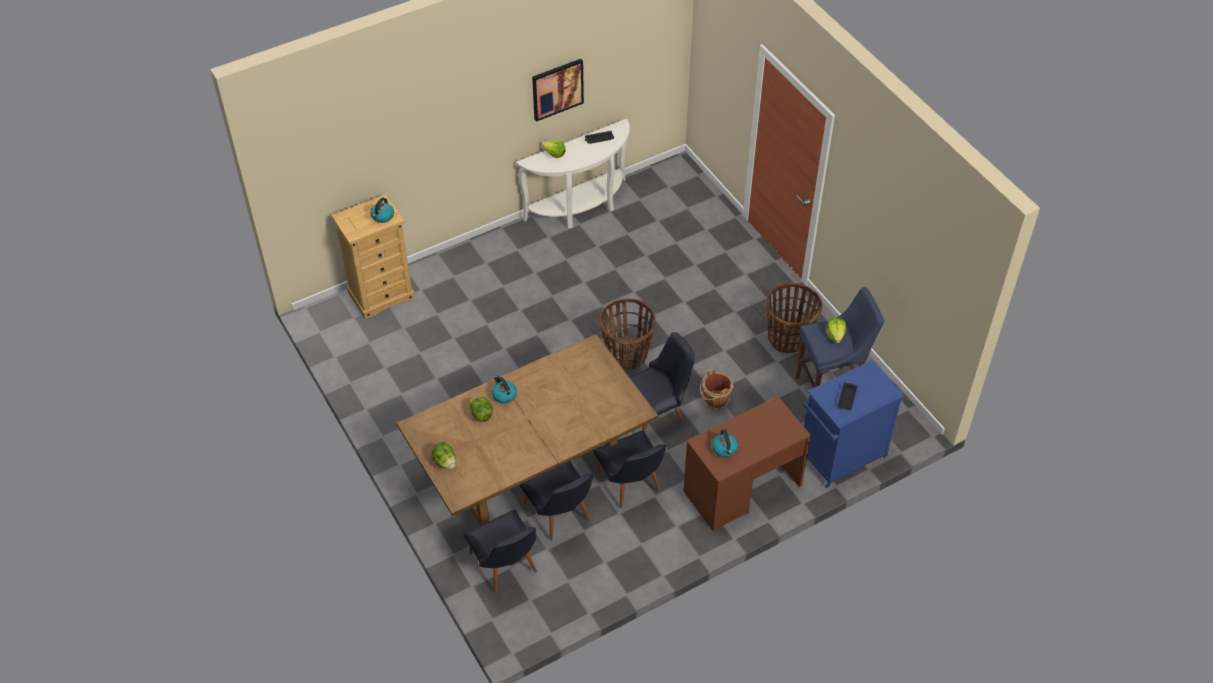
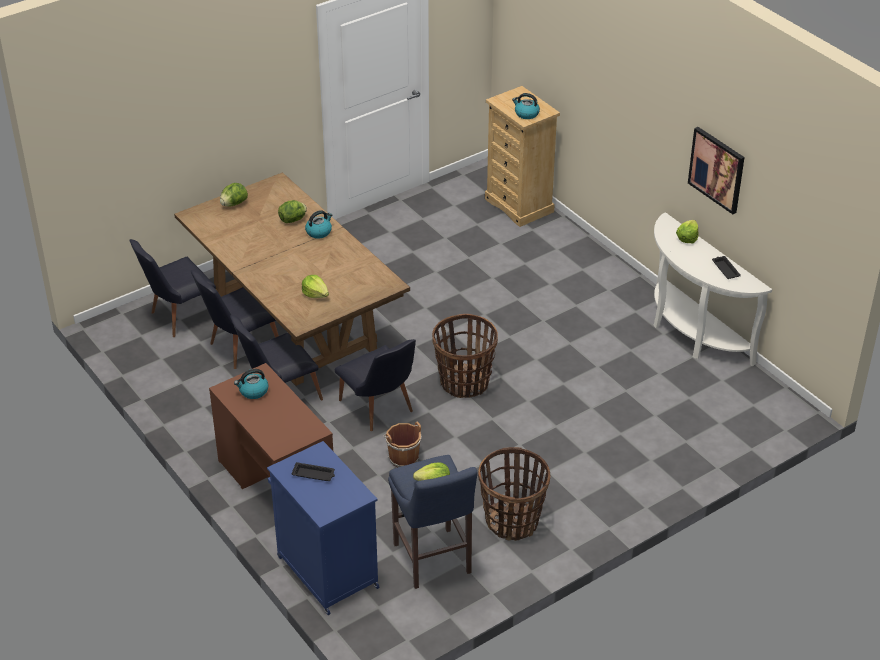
camera: 85 degrees right, 10 degrees down
none -> lettuce [302,275,329,298]

